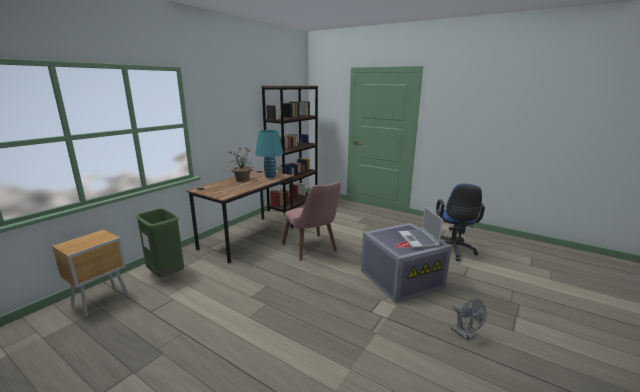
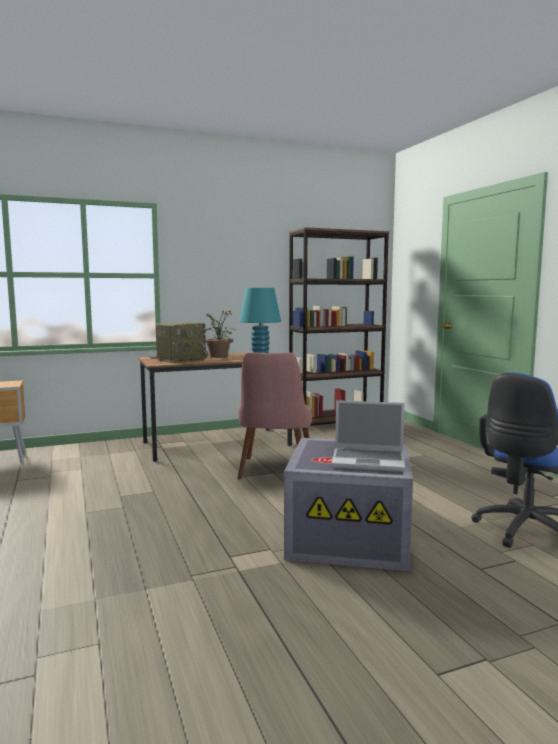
camera: 35 degrees right, 10 degrees down
green trash can [136,208,184,277] -> none
laptop [399,206,443,249] -> laptop turned 105 degrees counterclockwise [331,400,405,472]
grey fan [451,298,487,341] -> none
none -> radio [156,322,208,363]

